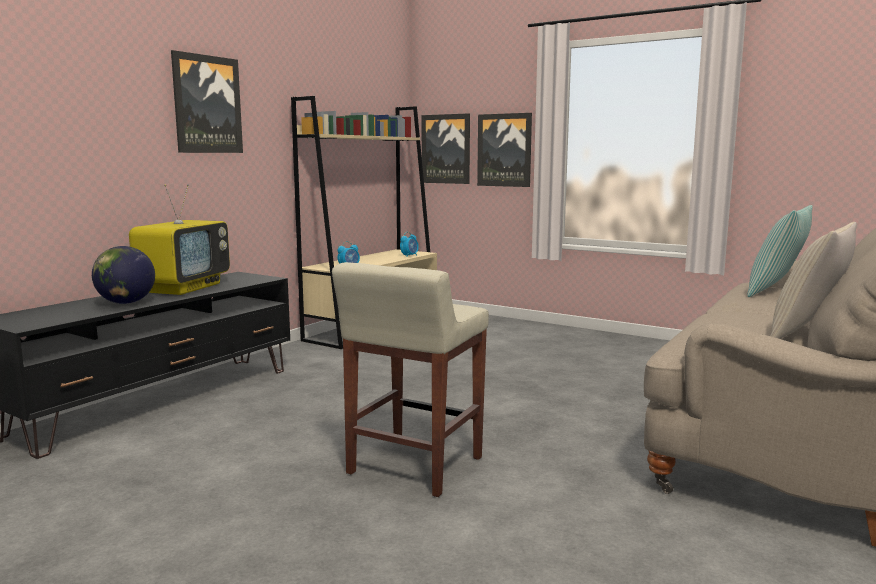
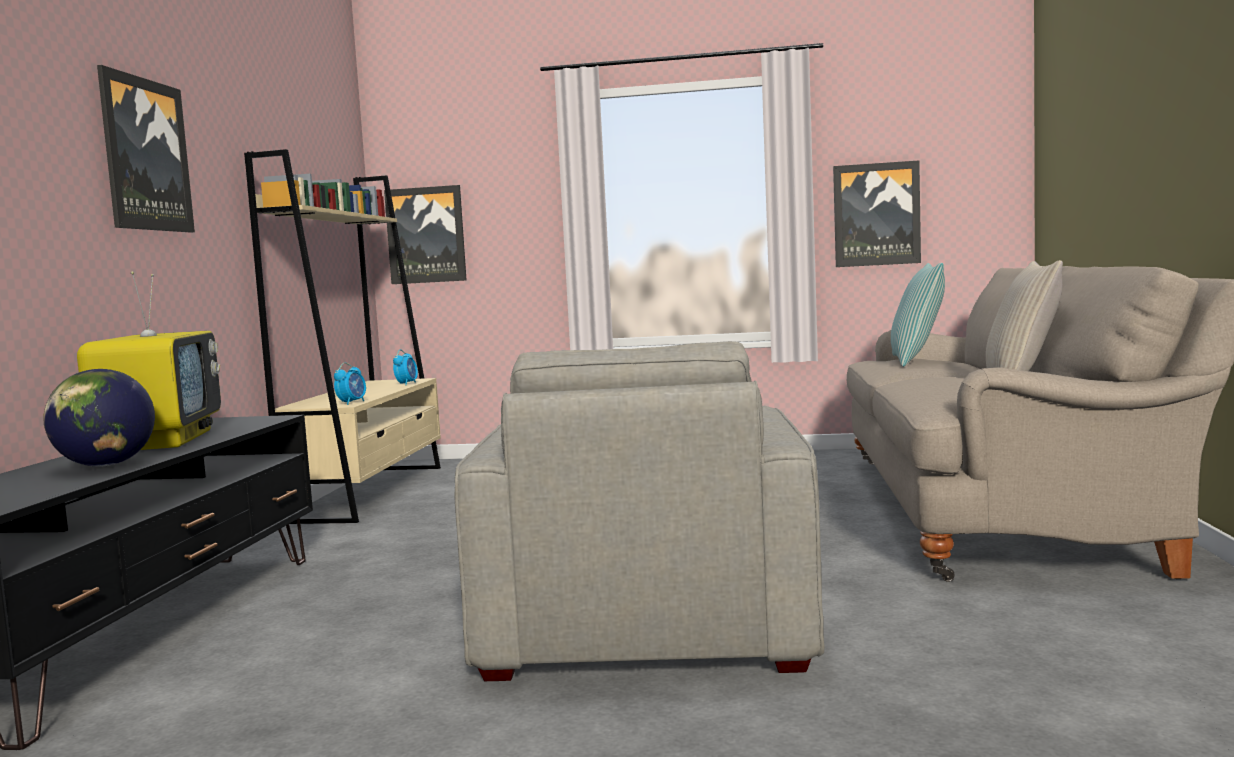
camera: 25 degrees left, 5 degrees down
beige stool [332,262,489,497] -> grey armchair [454,341,824,681]
picture [477,113,532,187] -> picture moved to [833,161,921,267]

